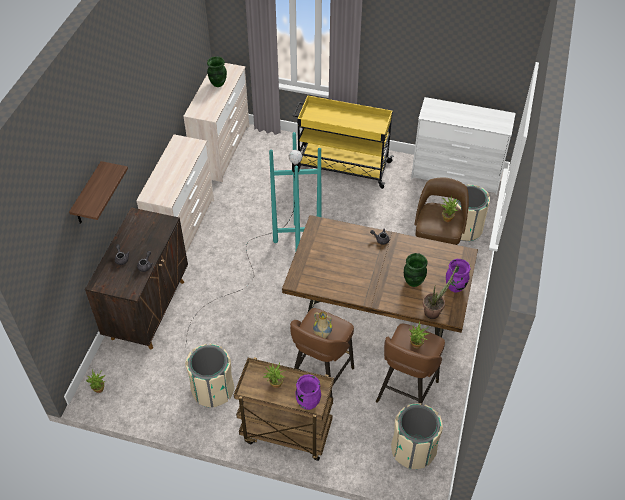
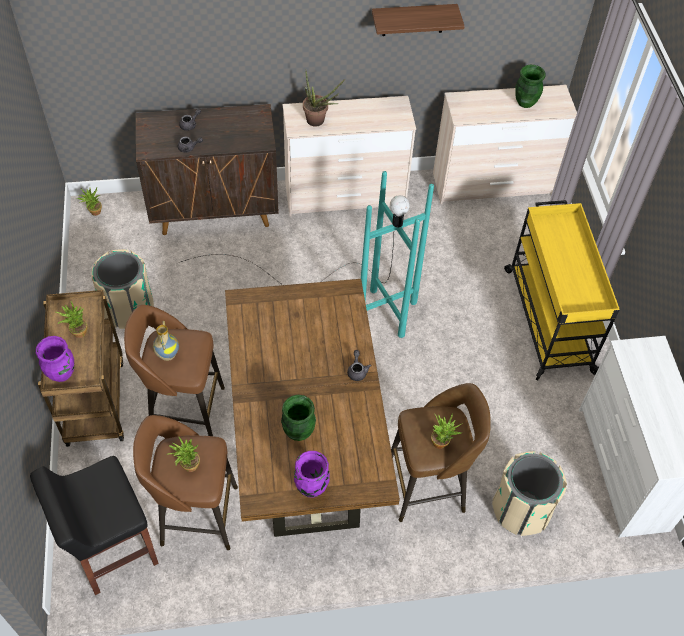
camera: 65 degrees right, 5 degrees up
shelf [69,161,128,224] -> shelf moved to [372,4,465,36]
beige trash can [391,403,443,469] -> black stool [30,456,159,595]
potted plant [423,264,458,319] -> potted plant moved to [303,71,345,126]

